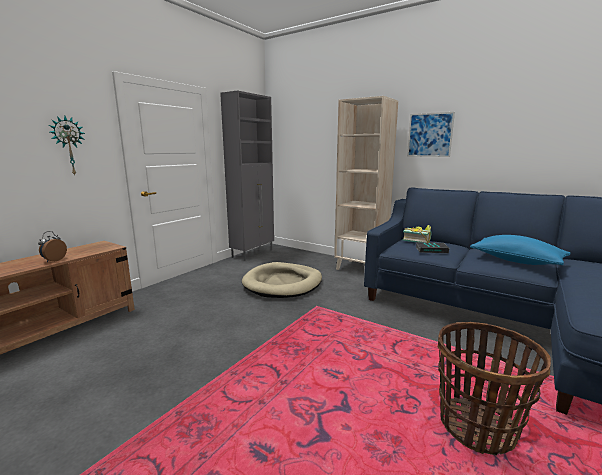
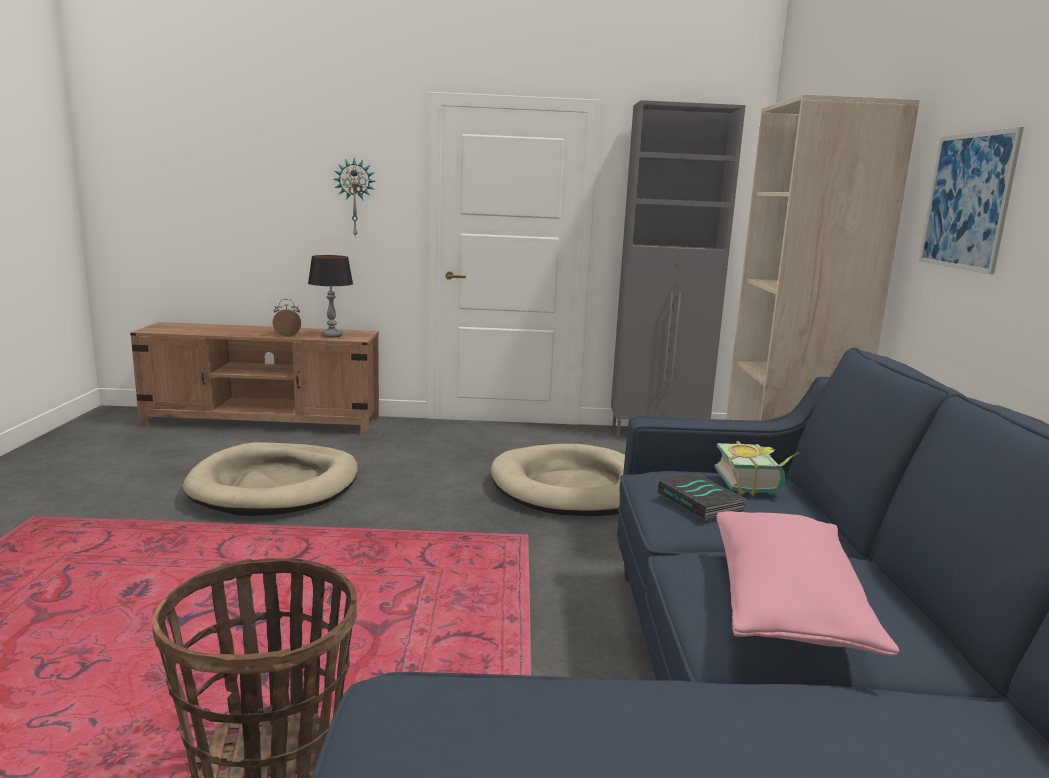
camera: 55 degrees right, 0 degrees up
blue pillow [470,235,571,265] -> pink pillow [716,511,899,656]
none -> beige dog bed [183,442,358,516]
none -> table lamp [308,255,353,338]

